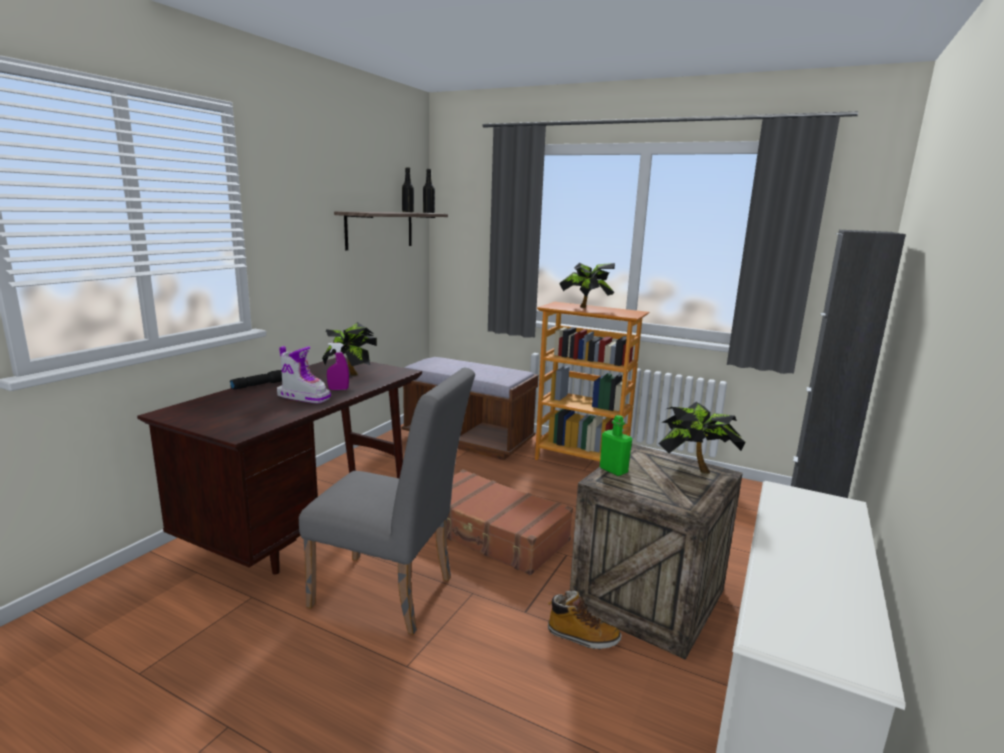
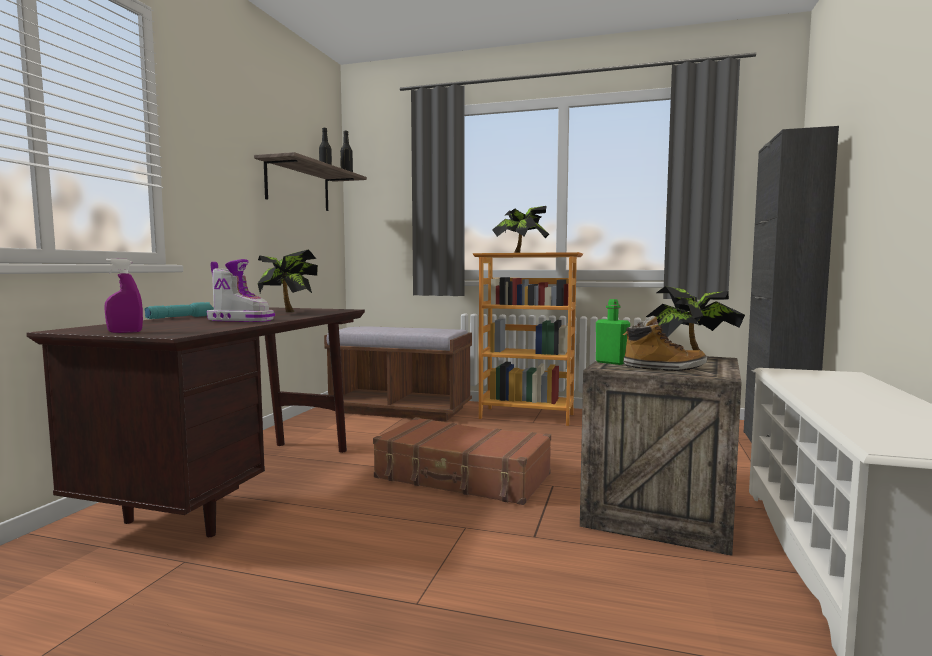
camera: 10 degrees left, 10 degrees down
black flashlight [230,370,282,389] -> turquoise flashlight [144,302,214,319]
grey chair [299,368,475,635] -> none
purple spray bottle [327,343,349,390] -> purple spray bottle moved to [104,258,143,333]
boot [548,590,621,650] -> boot moved to [623,316,707,371]

